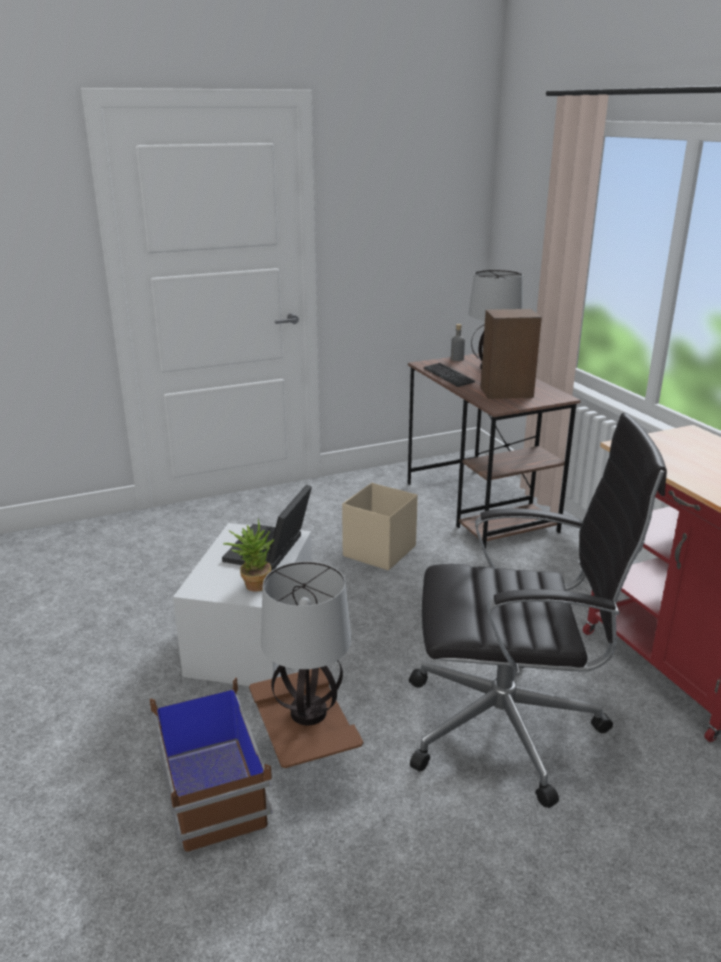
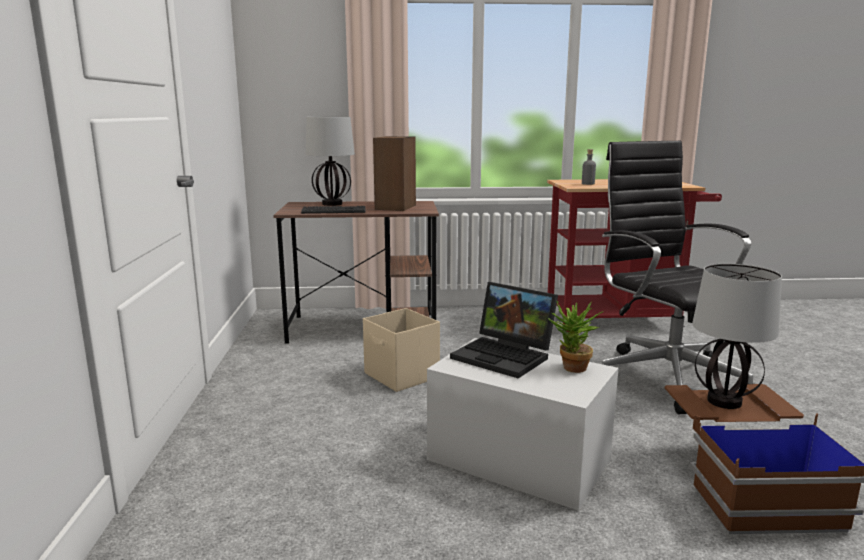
camera: 70 degrees left, 10 degrees down
black office chair [409,413,667,808] -> black office chair turned 45 degrees counterclockwise [602,141,754,414]
grey bottle [451,324,465,361] -> grey bottle moved to [582,149,596,185]

